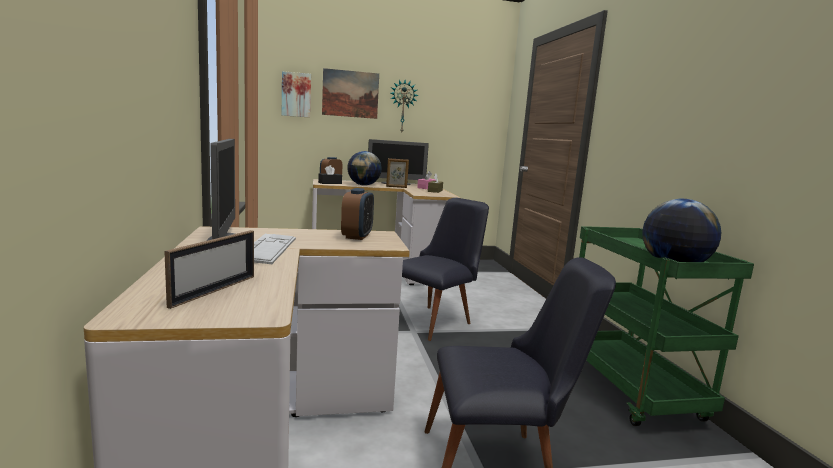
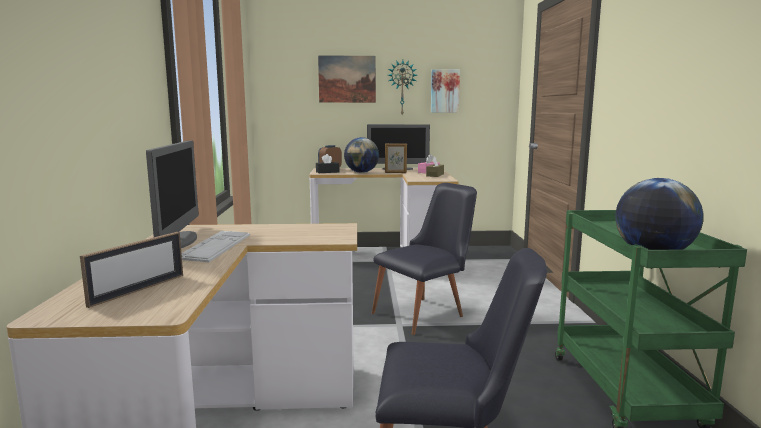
camera: 10 degrees right, 0 degrees up
picture [282,71,311,118] -> picture moved to [431,69,460,113]
alarm clock [341,188,374,240] -> none

